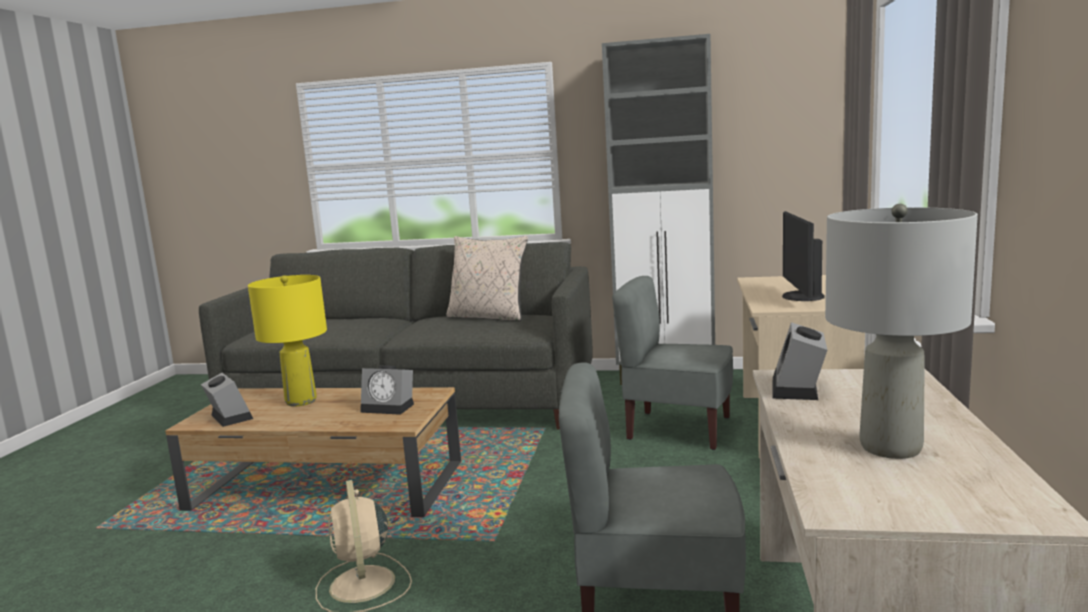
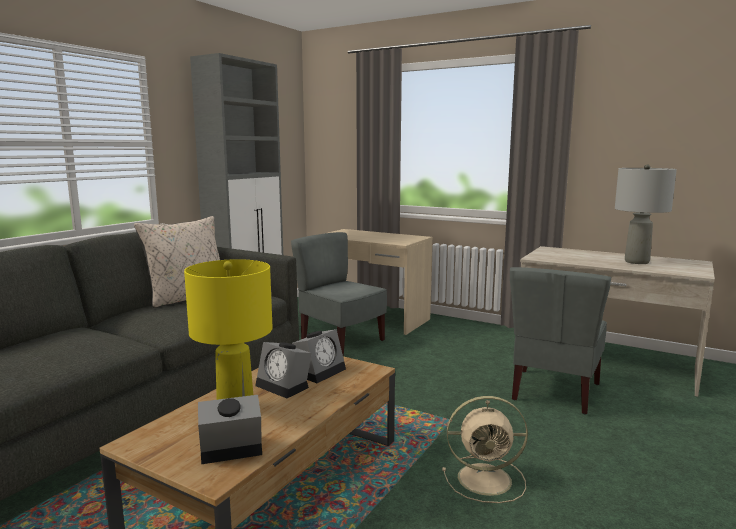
camera: 70 degrees left, 0 degrees up
grey chair [612,276,733,450] -> grey chair turned 90 degrees clockwise [291,232,387,356]
alarm clock [772,322,827,400] -> alarm clock moved to [255,342,312,398]
monitor [782,211,824,301] -> none

